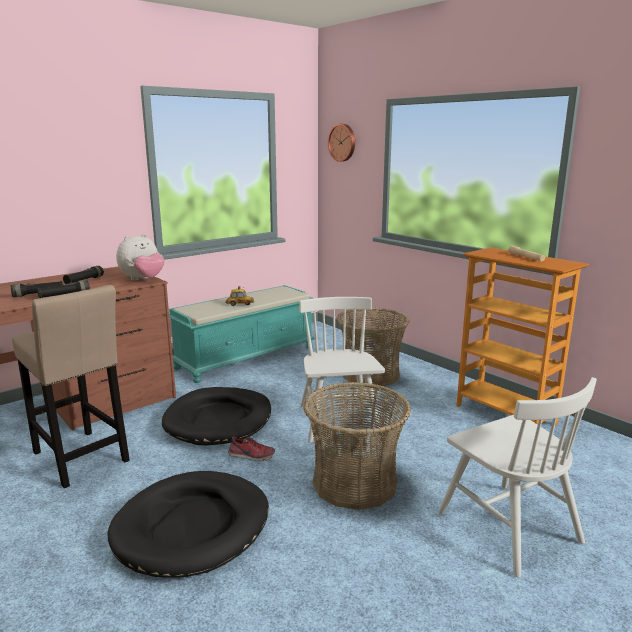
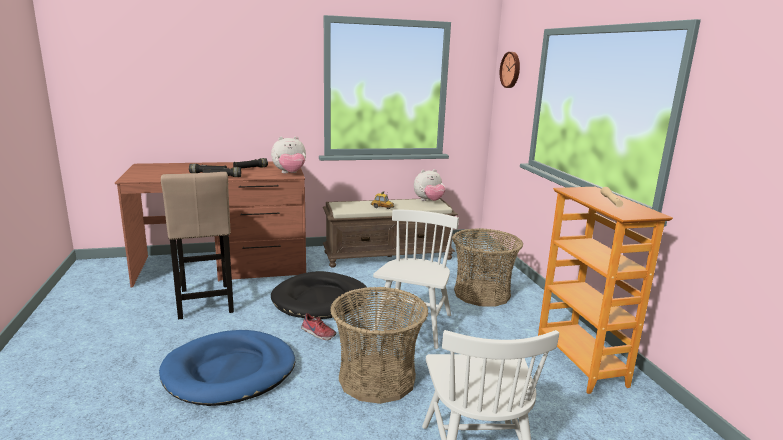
camera: 25 degrees right, 0 degrees up
black dog bed [108,471,269,578] -> blue dog bed [159,330,295,406]
turquoise bench [169,285,315,383] -> brown bench [323,198,458,268]
none -> plush toy [414,169,445,201]

